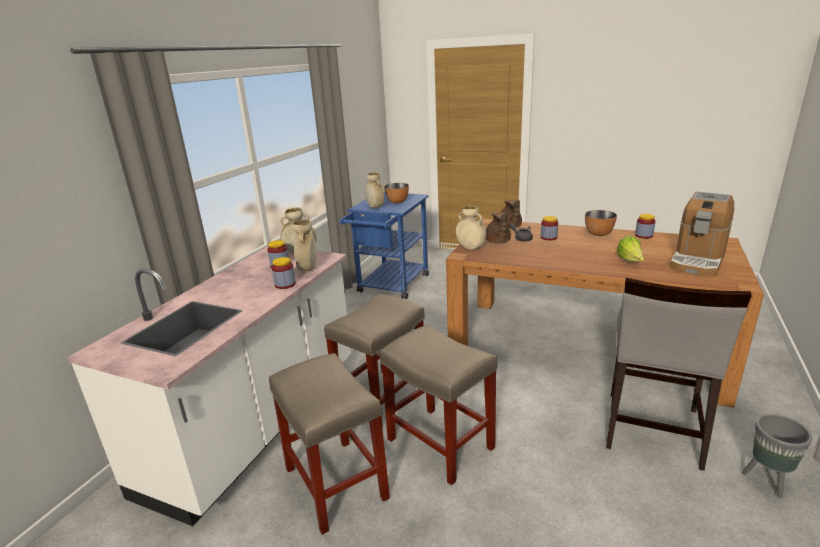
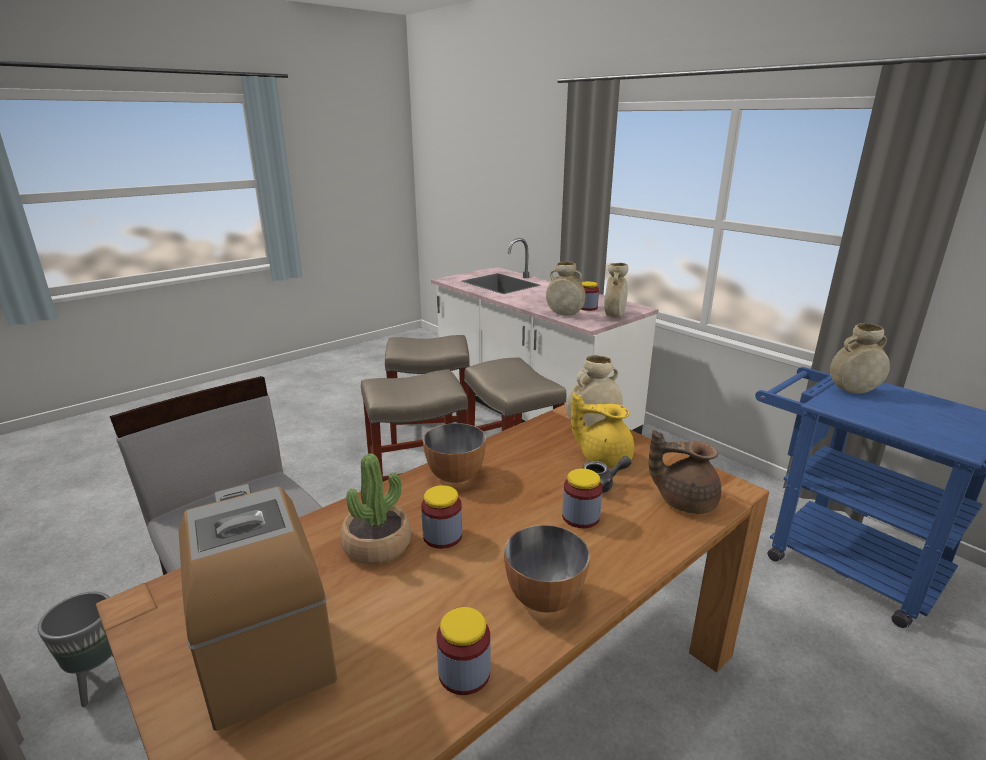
camera: 115 degrees right, 0 degrees up
jar [272,257,296,289] -> jar moved to [421,485,462,549]
bowl [385,183,409,204] -> bowl moved to [423,423,486,483]
brown teapot [486,212,511,243] -> yellow teapot [571,393,634,468]
lettuce [617,236,644,262] -> potted plant [341,453,411,565]

